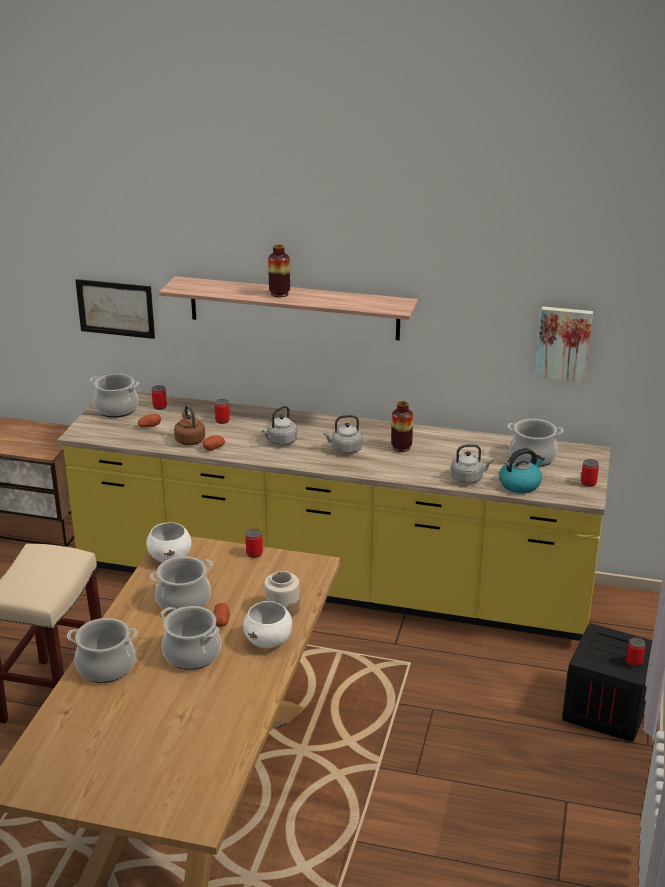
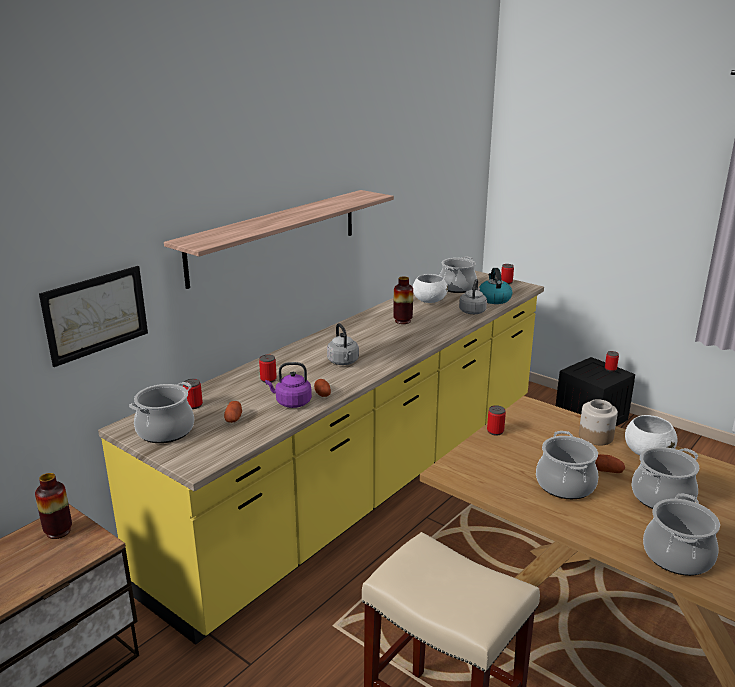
camera: 65 degrees left, 5 degrees down
white bowl [146,522,192,563] -> white bowl moved to [413,274,448,303]
brown kettle [174,405,205,445] -> purple kettle [265,362,312,408]
vase [268,244,290,297] -> vase moved to [35,473,72,539]
grey kettle [323,415,363,454] -> none
picture [535,306,593,383] -> none

